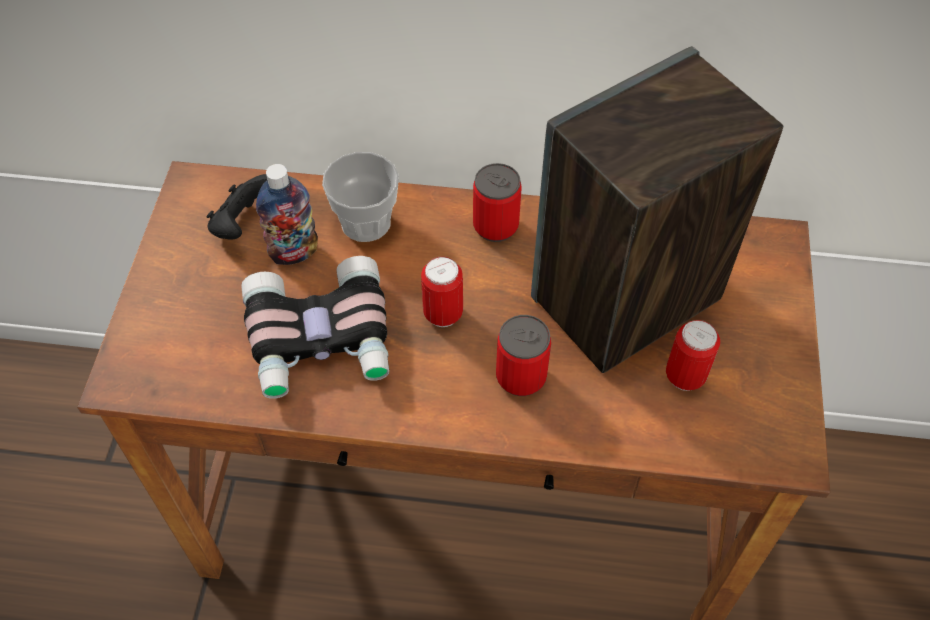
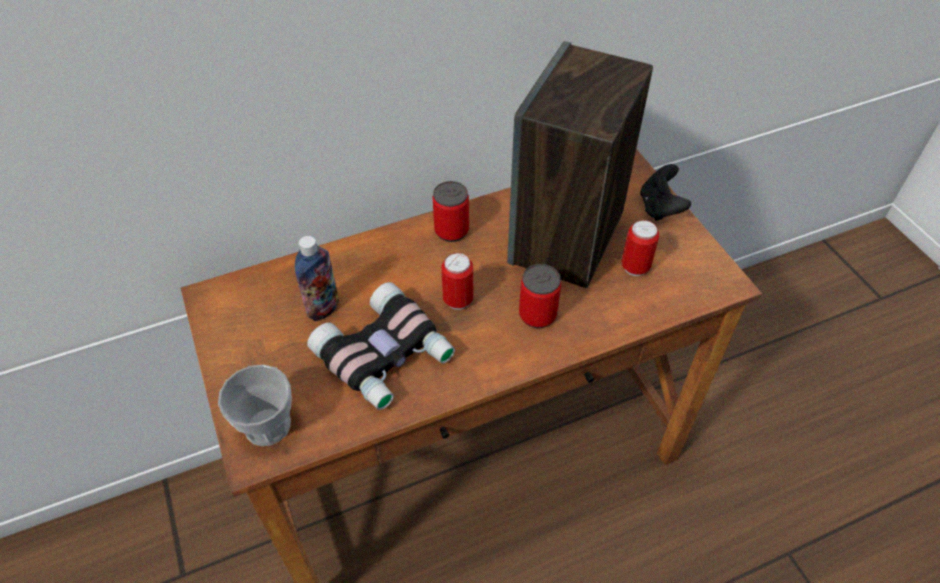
camera: 30 degrees left, 5 degrees down
black game controller [207,174,267,240] -> black game controller moved to [640,164,691,221]
cup [322,152,399,242] -> cup moved to [218,365,292,446]

